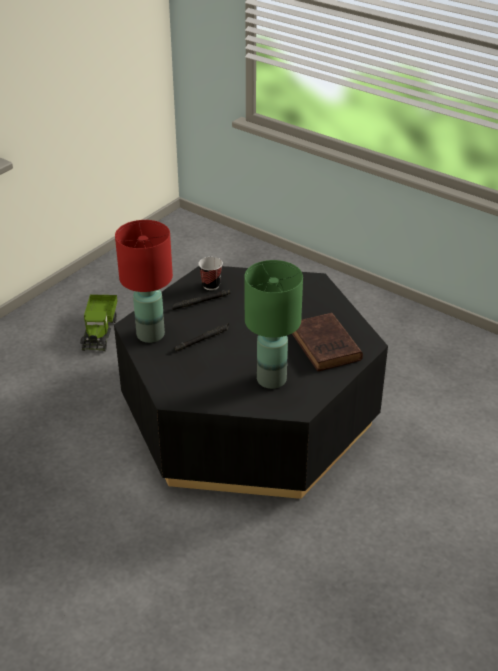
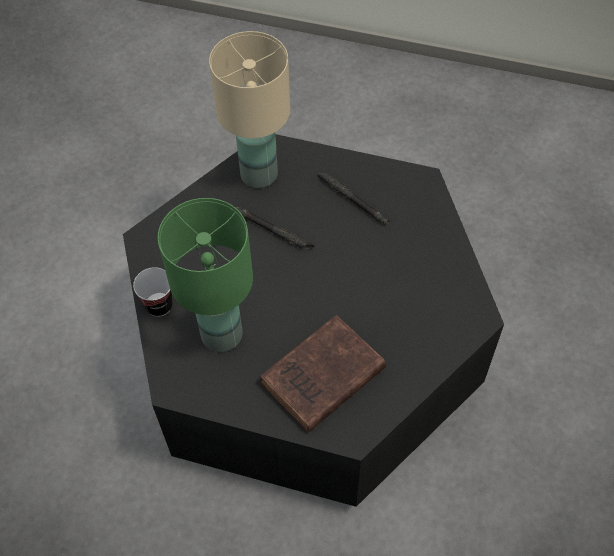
camera: 70 degrees right, 20 degrees up
toy truck [80,294,117,351] -> none
red table lamp [115,220,173,343] -> beige table lamp [209,31,290,188]
cup [198,257,223,290] -> cup moved to [133,267,173,317]

